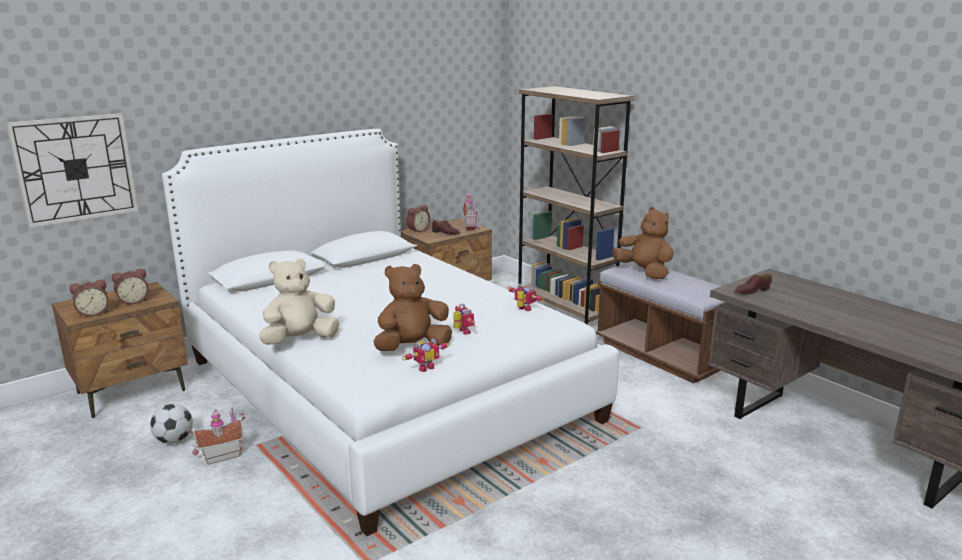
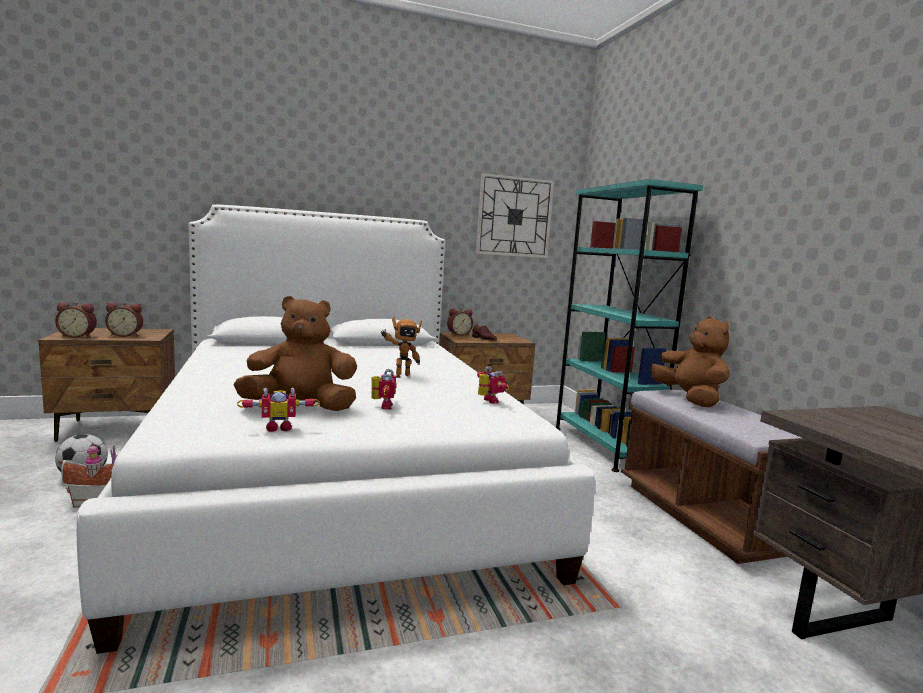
camera: 20 degrees right, 10 degrees down
wall clock [6,113,138,228] -> wall clock moved to [476,173,554,258]
beige plush toy [259,258,339,345] -> none
toy house [463,193,480,231] -> none
brown bookcase [518,86,634,325] -> turquoise bookcase [556,179,703,472]
brown shoe [735,274,772,295] -> none
none -> toy robot [381,317,422,378]

